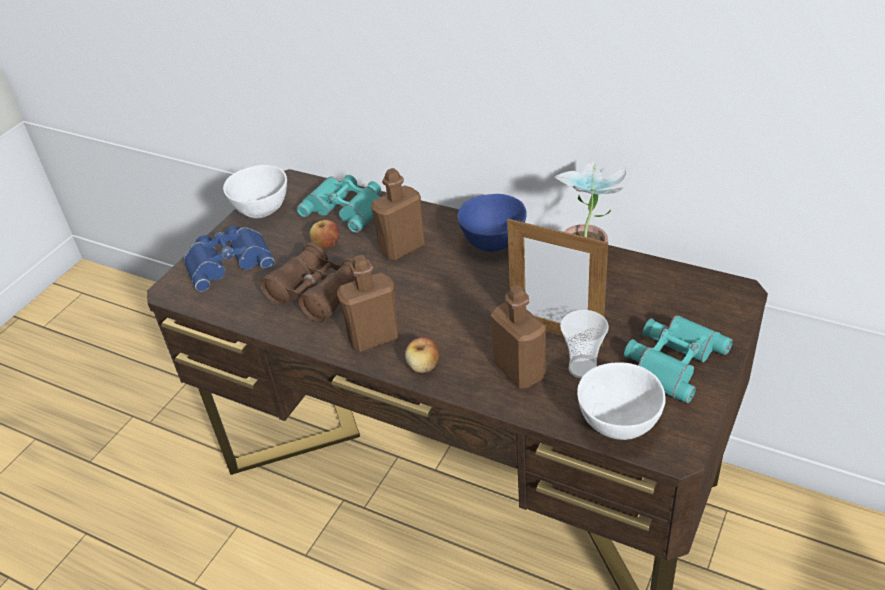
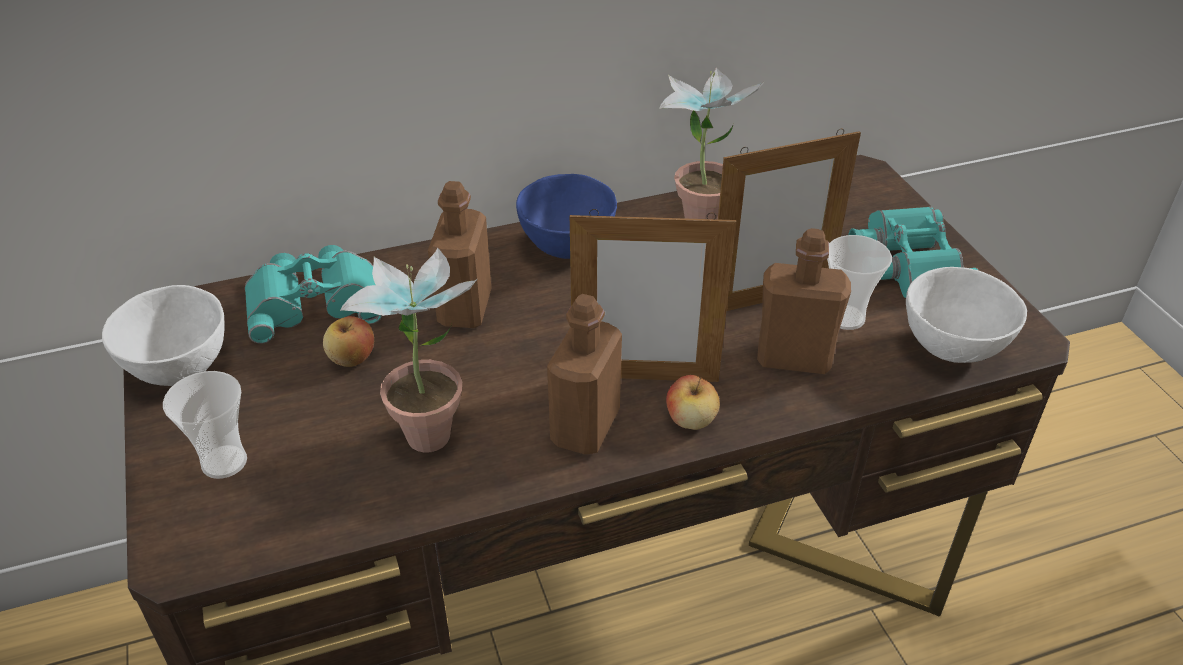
camera: 50 degrees left, 0 degrees up
blue binoculars [184,226,275,292] -> cup [163,371,247,479]
brown binoculars [260,242,355,323] -> potted plant [340,248,477,453]
none -> picture frame [570,209,736,382]

